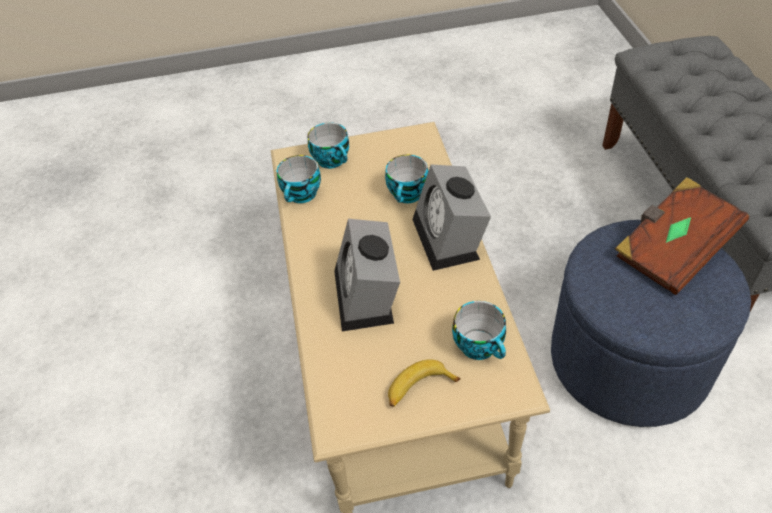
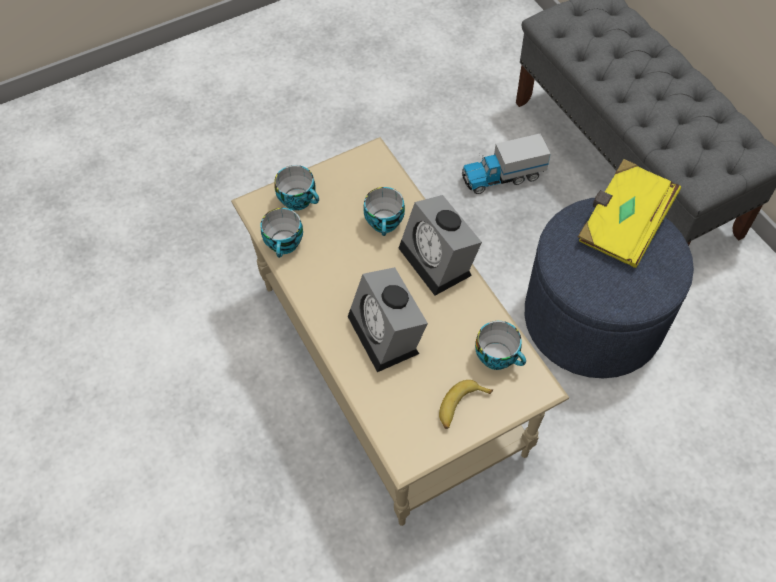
camera: 20 degrees left, 10 degrees up
brown book [615,177,749,295] -> yellow book [578,159,681,268]
none -> toy truck [462,133,551,194]

